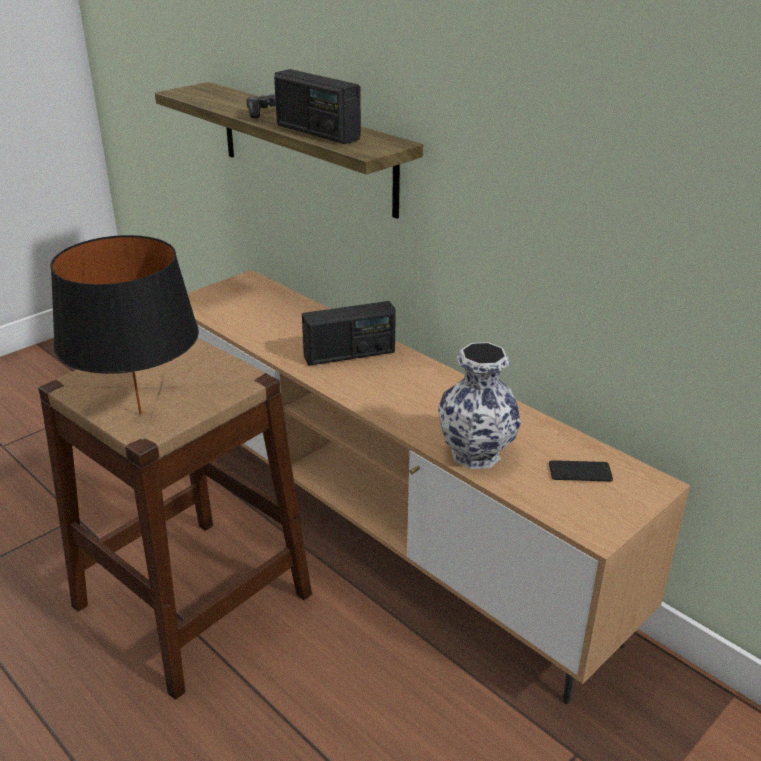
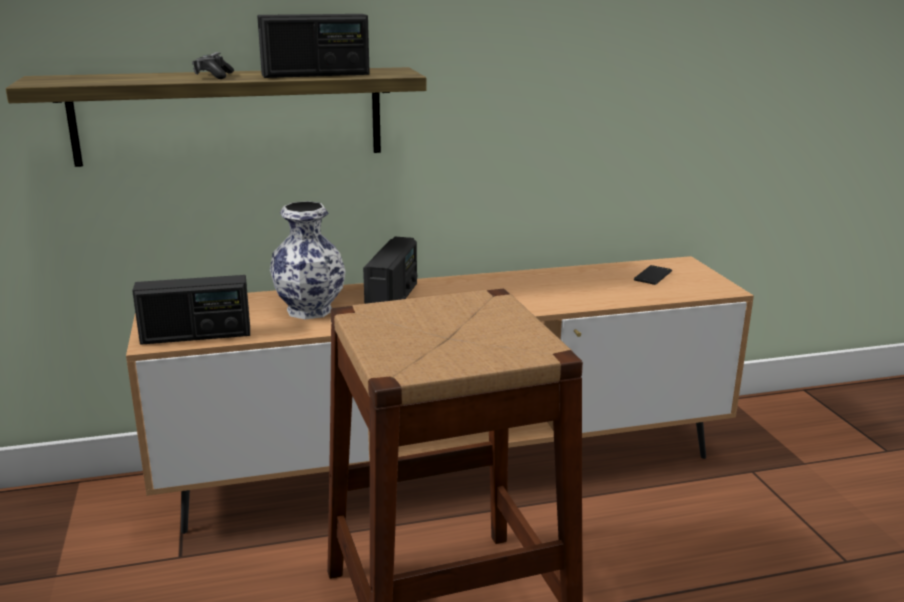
camera: 60 degrees left, 10 degrees down
black table lamp [50,235,199,415] -> none
vase [438,342,521,469] -> vase moved to [270,201,346,320]
none -> radio [132,275,250,345]

